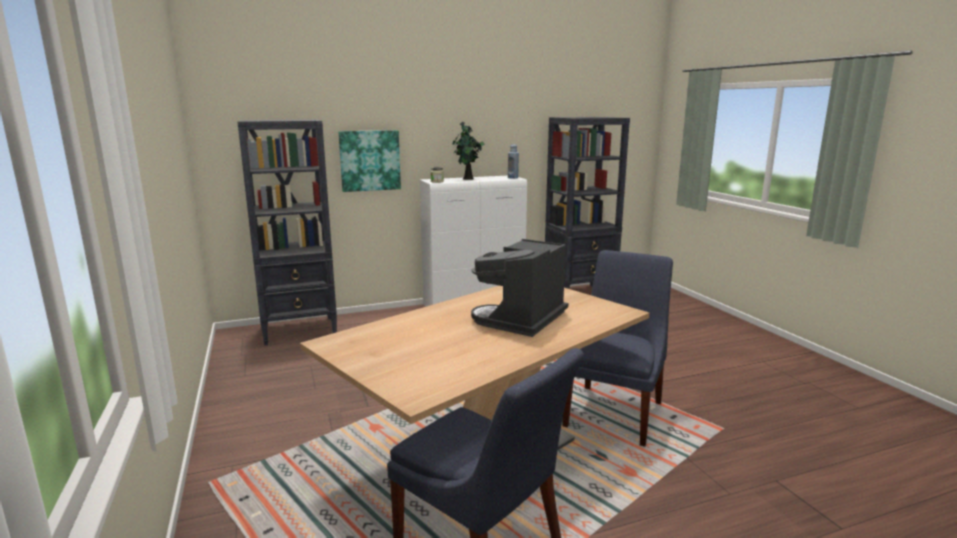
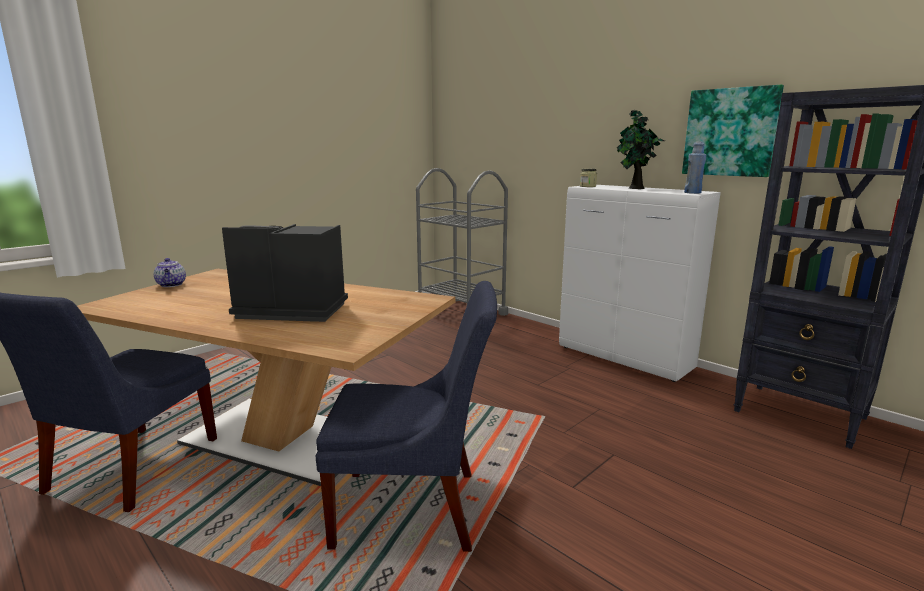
camera: 65 degrees right, 0 degrees up
black bookcase [237,119,337,345] -> grey cart [416,168,508,316]
picture [338,130,401,192] -> picture moved to [682,85,784,177]
none -> teapot [153,258,186,287]

